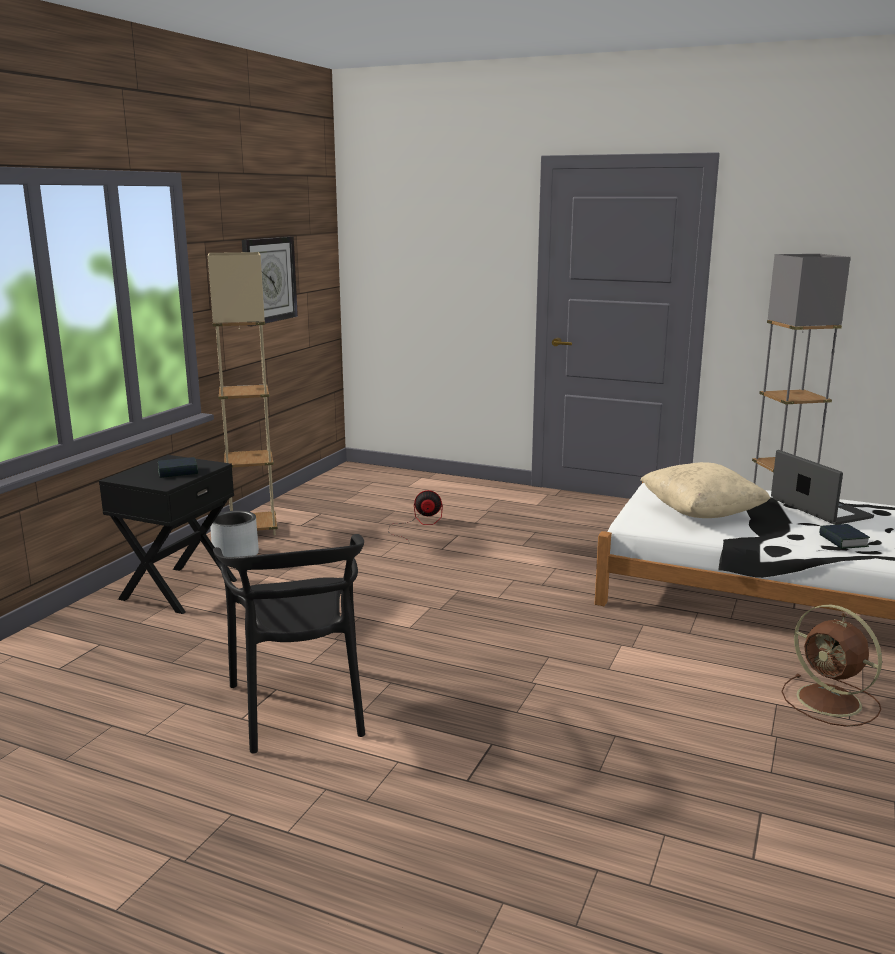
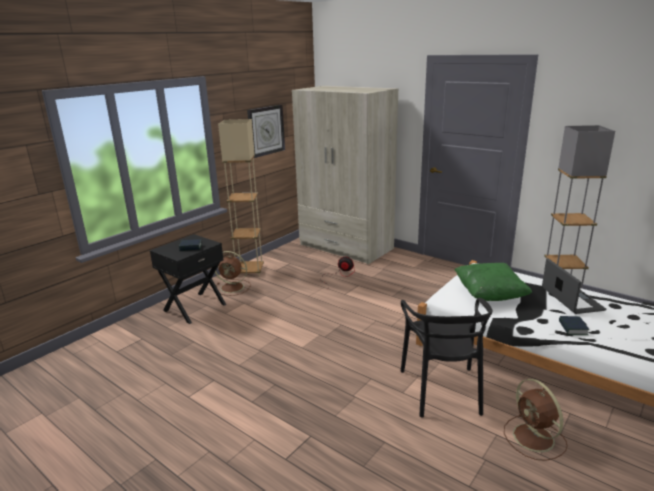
camera: 15 degrees right, 5 degrees up
grey planter [210,510,259,557] -> brown fan [215,251,251,296]
black chair [213,534,365,754] -> black chair moved to [401,298,493,417]
beige pillow [640,462,770,518] -> green pillow [455,263,532,301]
none -> beige wardrobe [292,86,398,264]

